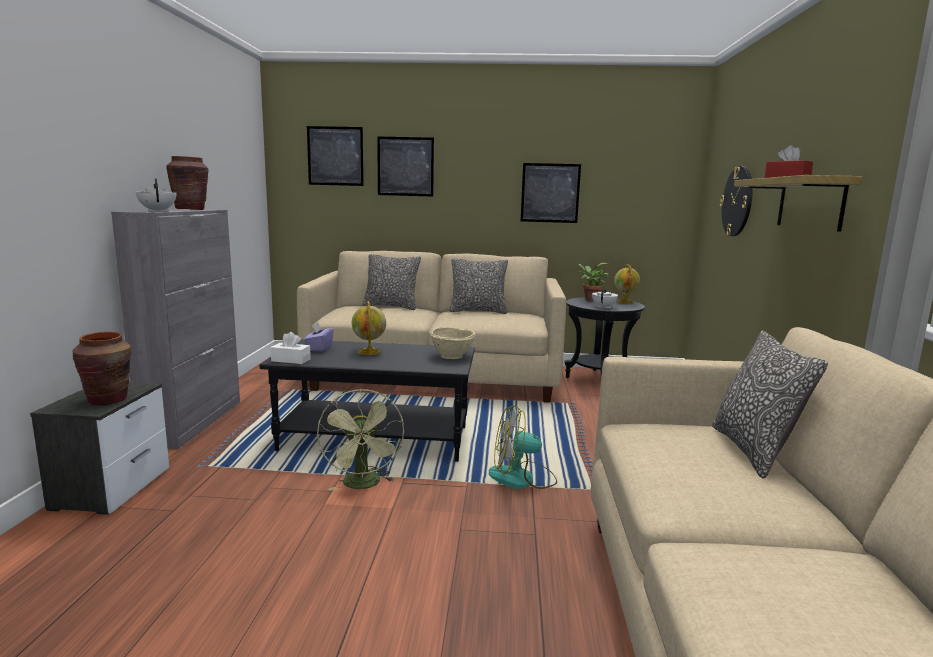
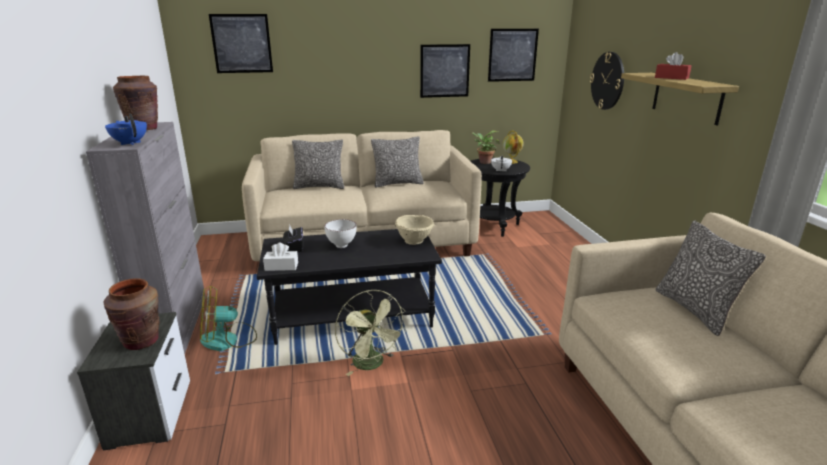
camera: 15 degrees left, 10 degrees up
white teapot [136,178,176,212] -> blue teapot [105,113,147,145]
purple tissue box [304,322,333,352] -> black tissue box [283,226,303,252]
globe [351,301,386,355] -> white bowl [324,219,357,248]
picture [377,136,434,197] -> picture moved to [488,29,539,82]
fan [489,405,557,489] -> fan moved to [200,286,257,351]

